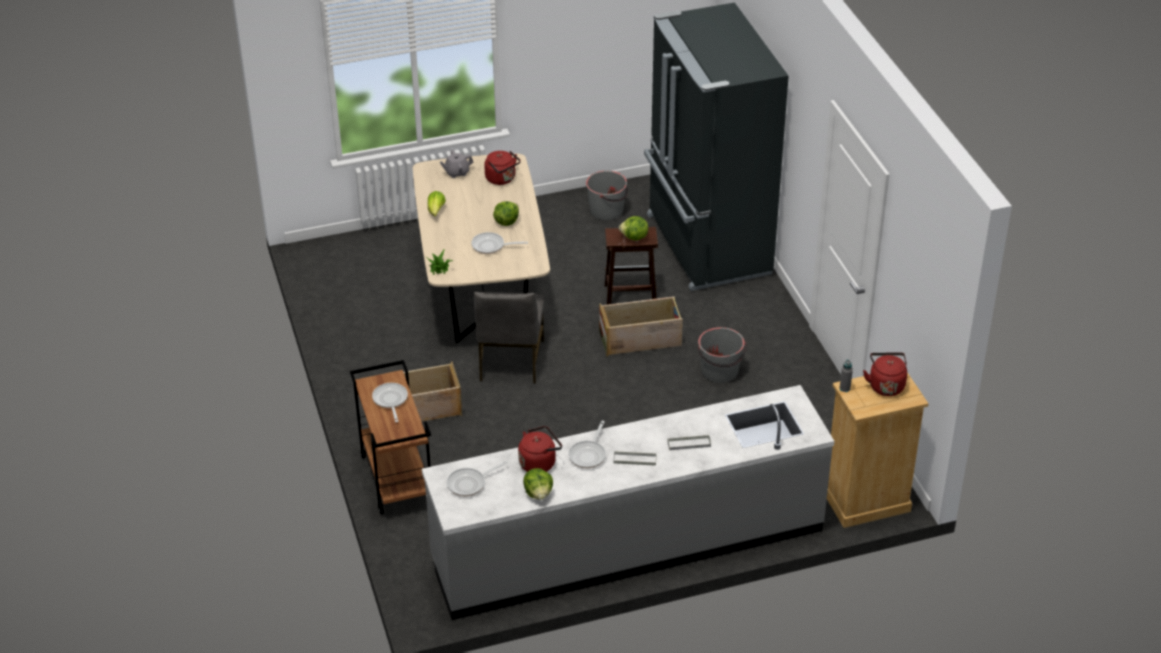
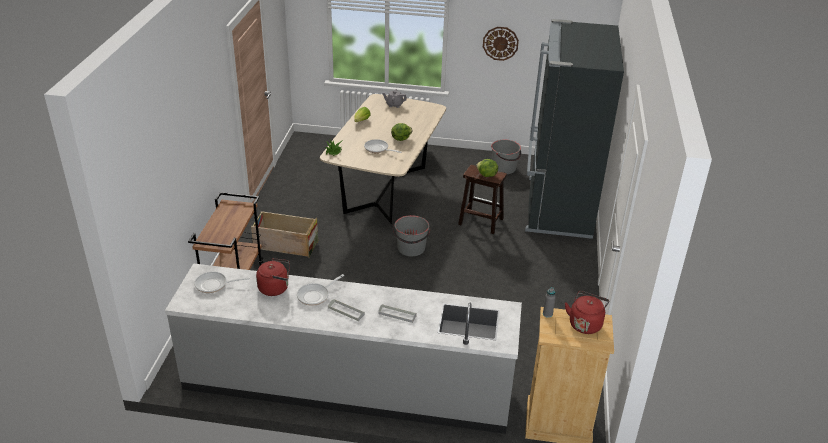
camera: 25 degrees right, 5 degrees down
frying pan [372,383,408,422] -> none
grey chair [474,292,545,384] -> none
red kettle [484,151,521,185] -> none
lettuce [523,468,553,500] -> none
crate [599,296,683,356] -> none
grey bucket [698,327,747,383] -> grey bucket moved to [393,215,430,256]
none -> wall clock [483,27,519,61]

